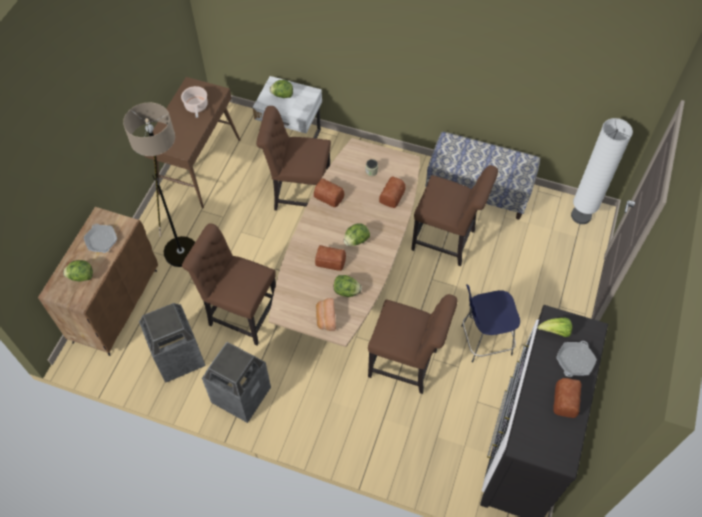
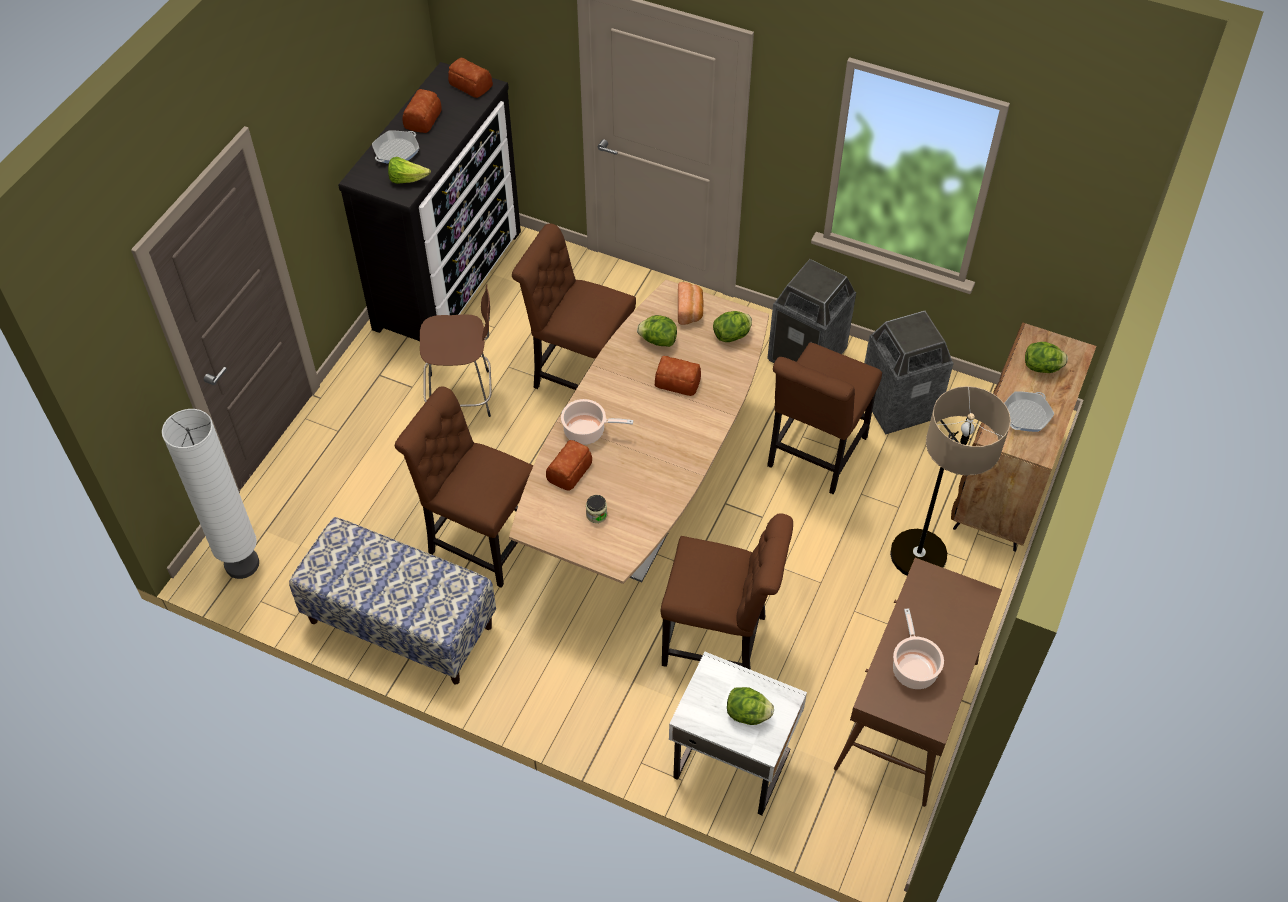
camera: 175 degrees left, 5 degrees down
frying pan [84,224,117,253] -> frying pan turned 60 degrees clockwise [1004,391,1054,432]
brown chair [182,223,276,346] -> brown chair turned 90 degrees clockwise [767,343,882,494]
bread [314,178,344,207] -> bread moved to [448,58,493,98]
lettuce [344,223,370,246] -> lettuce moved to [713,311,752,342]
blue stool [461,284,520,363] -> brown stool [420,284,492,417]
none -> cooking pot [561,399,633,445]

